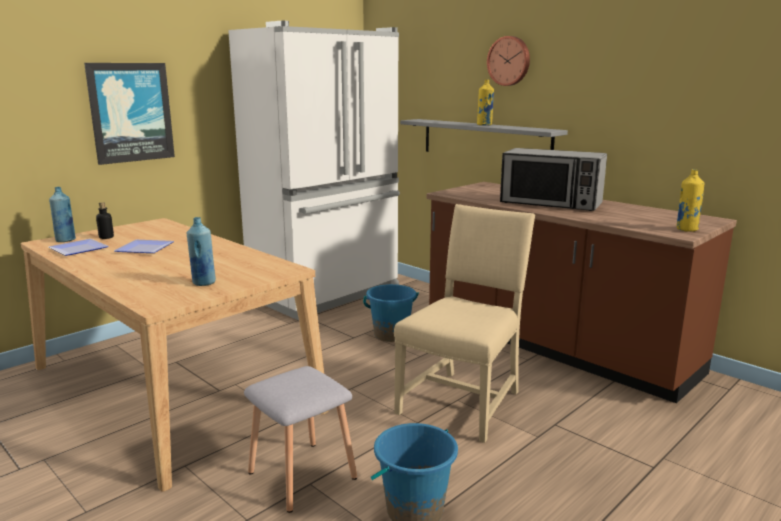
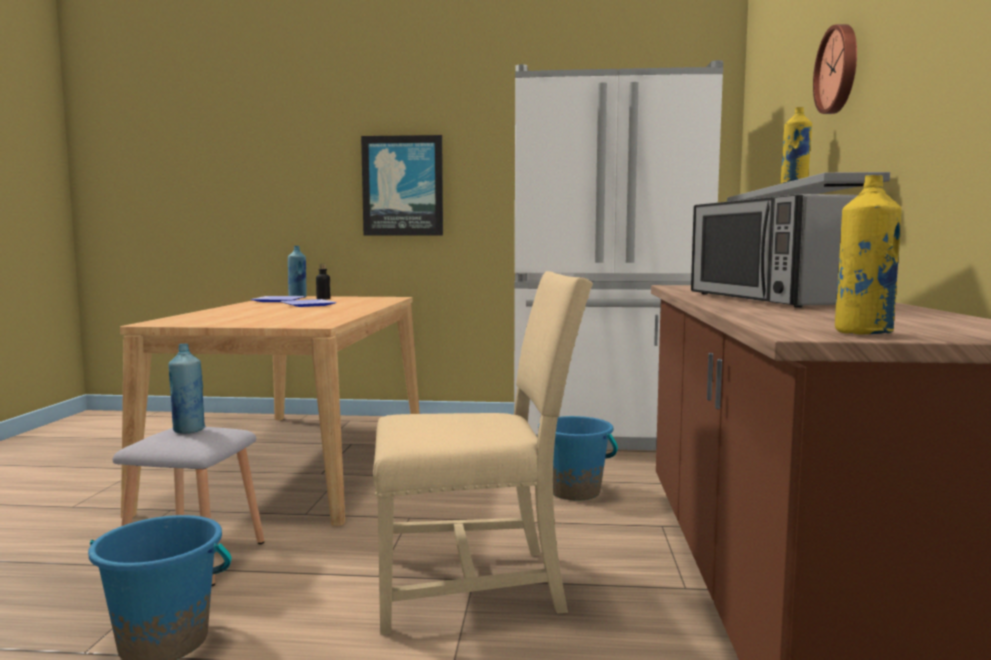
camera: 50 degrees right, 10 degrees down
blue bottle [187,217,216,286] -> blue bottle moved to [168,344,205,434]

